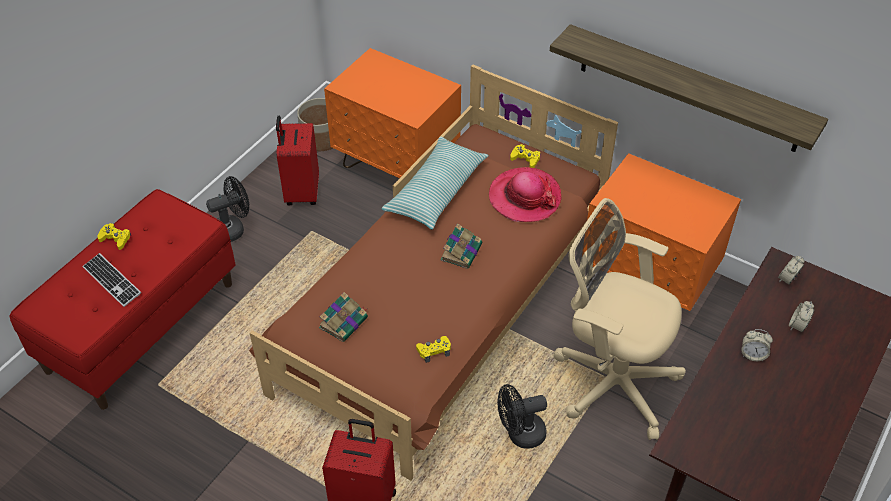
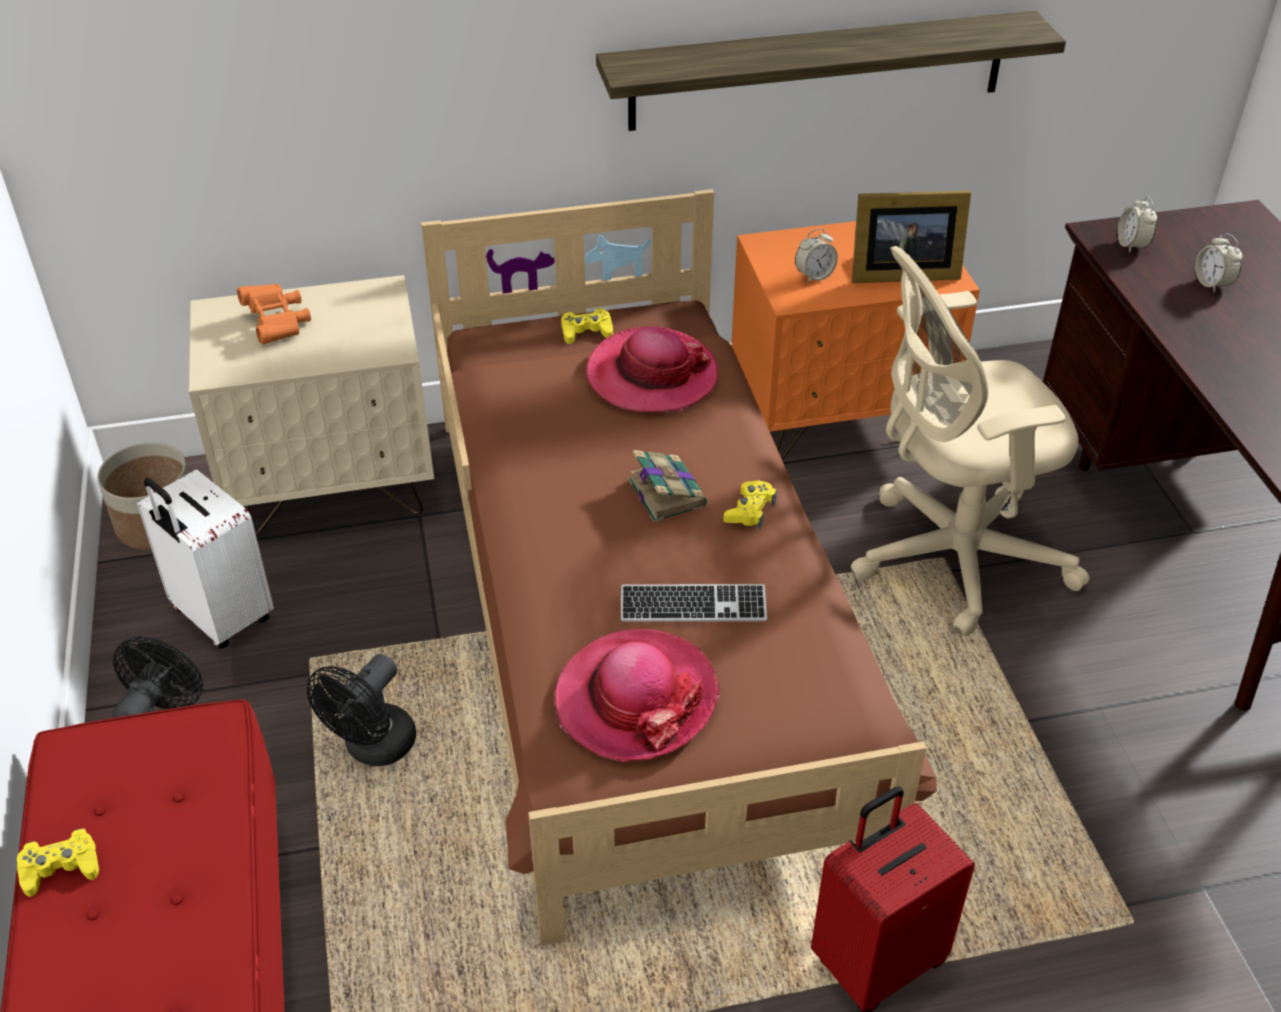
camera: 45 degrees left, 5 degrees down
keyboard [82,253,141,307] -> keyboard moved to [621,584,767,622]
red suitcase [276,116,319,205] -> white suitcase [137,469,274,649]
book [319,292,368,342] -> hat [555,629,721,762]
orange nightstand [324,48,461,178] -> beige nightstand [189,275,434,536]
pillow [382,137,489,230] -> none
yellow game controller [416,336,451,363] -> yellow game controller moved to [723,480,777,529]
black fan [497,384,547,449] -> black fan moved to [307,654,416,766]
alarm clock [741,329,773,361] -> alarm clock moved to [795,229,838,283]
none -> orange binoculars [237,283,311,344]
none -> picture frame [852,190,971,283]

